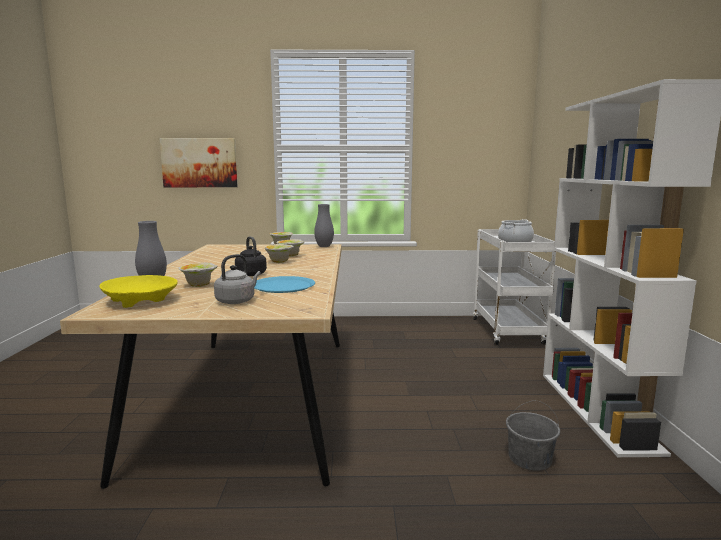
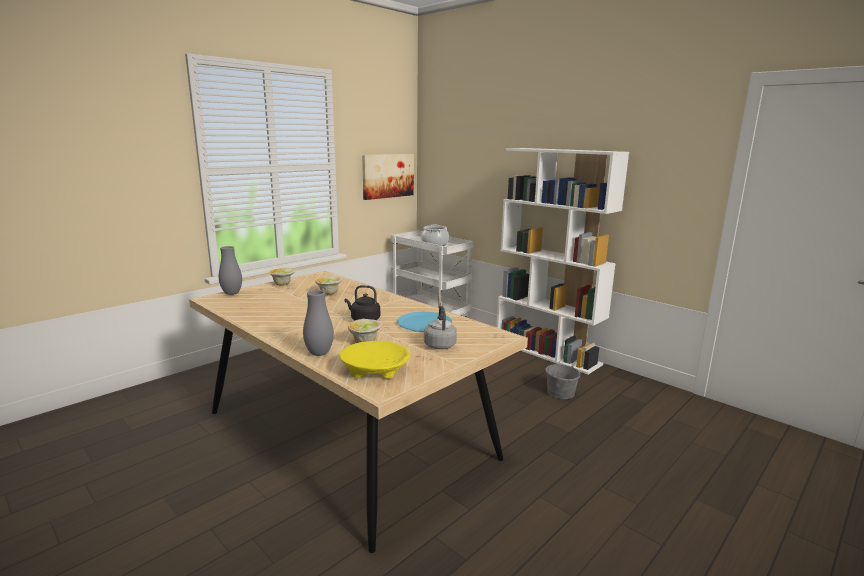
camera: 45 degrees left, 5 degrees up
picture [159,138,238,187] -> picture moved to [362,154,414,200]
bowl [265,244,294,263] -> none
grey vase [314,204,334,247] -> grey vase moved to [219,246,242,295]

